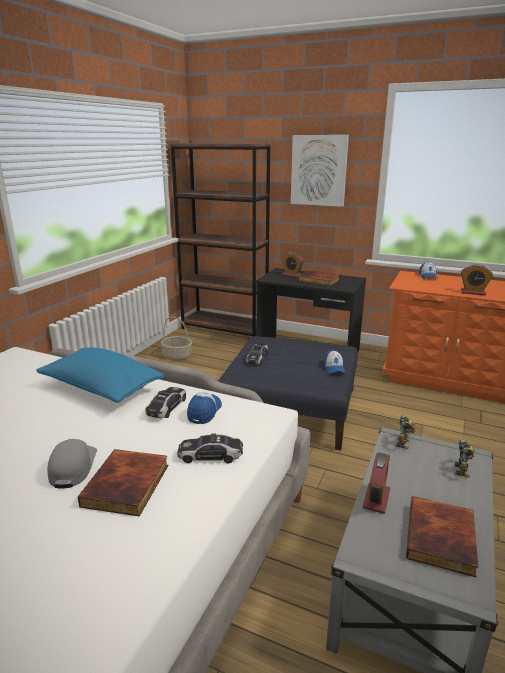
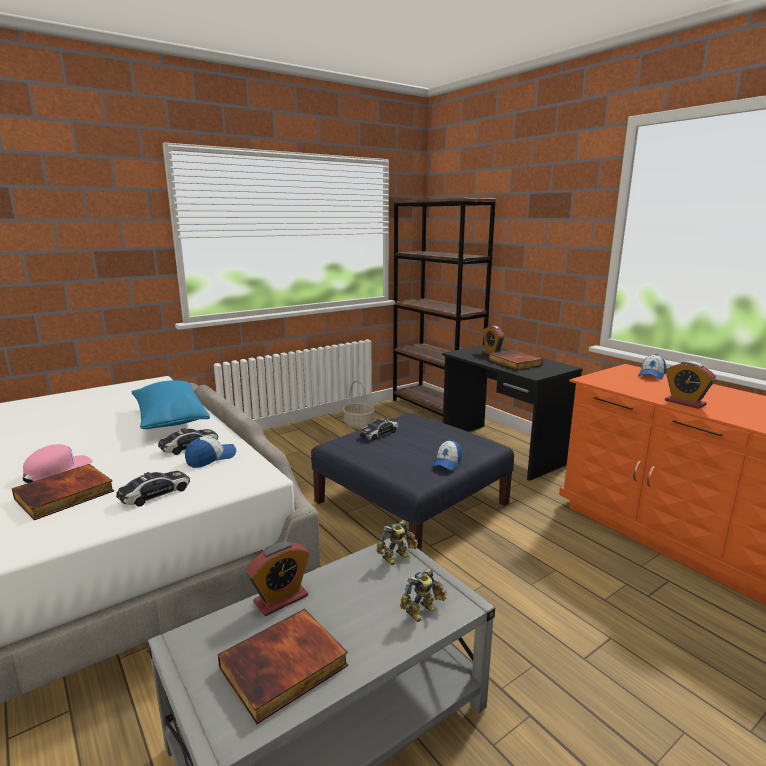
camera: 30 degrees right, 5 degrees down
grey cap [47,439,97,489] -> pink cap [23,444,93,483]
toy car [177,433,243,463] -> toy car turned 105 degrees clockwise [116,471,190,507]
picture [291,135,349,207] -> none

